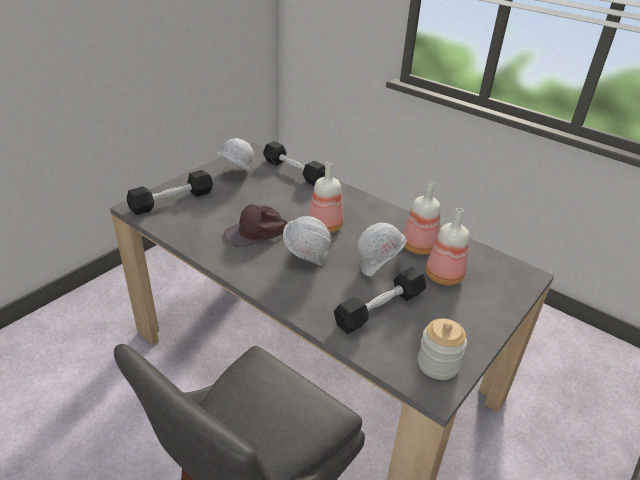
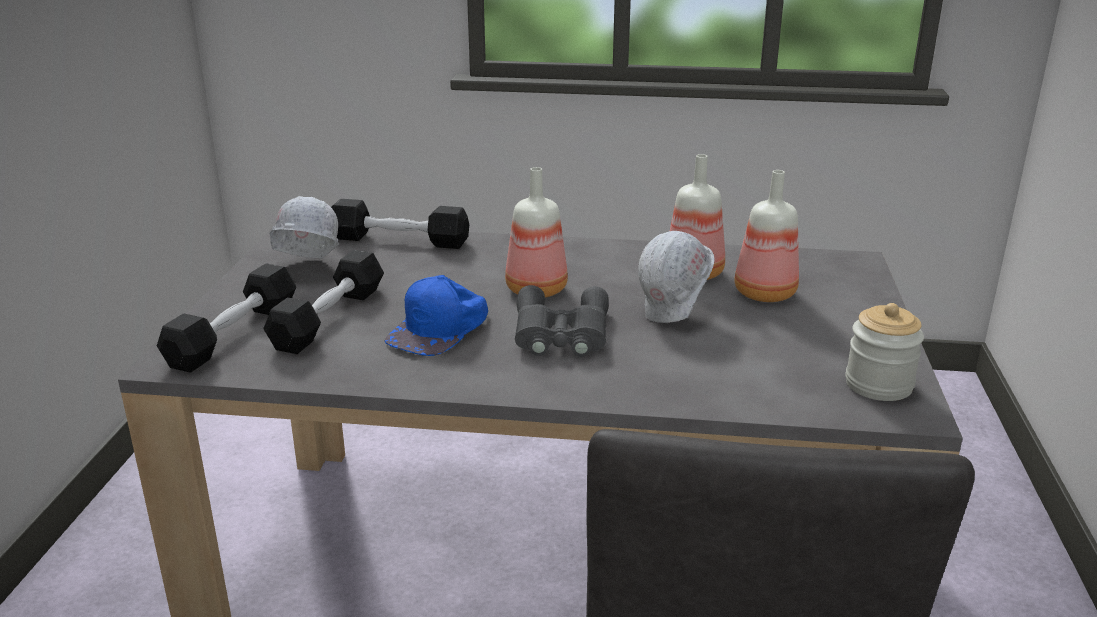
camera: 30 degrees left, 10 degrees down
brown cap [224,205,287,247] -> blue cap [385,275,488,356]
white hard hat [283,216,331,266] -> grey binoculars [515,285,609,357]
black dumbbell [334,267,426,334] -> black dumbbell moved to [263,250,384,354]

